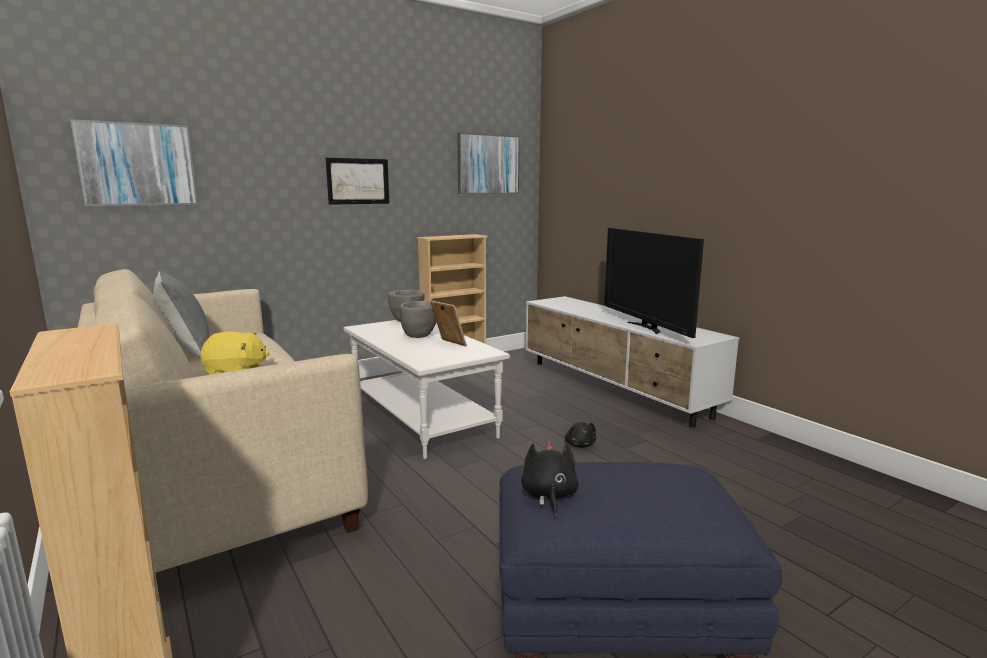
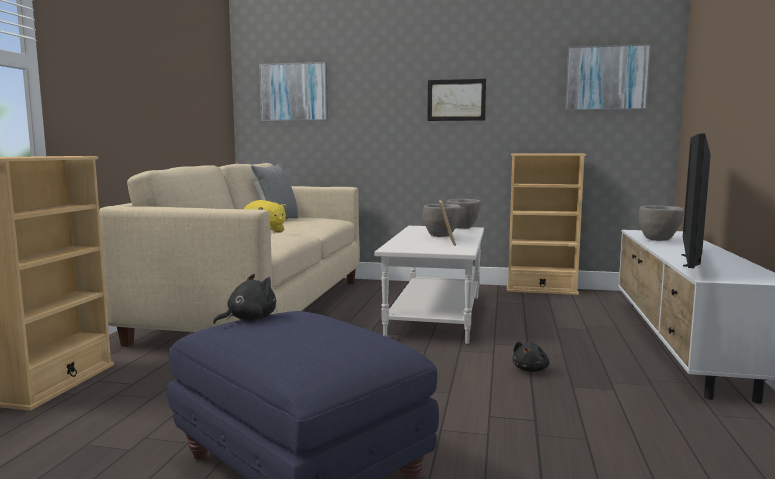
camera: 45 degrees right, 5 degrees down
none -> grey bowl [639,205,684,241]

